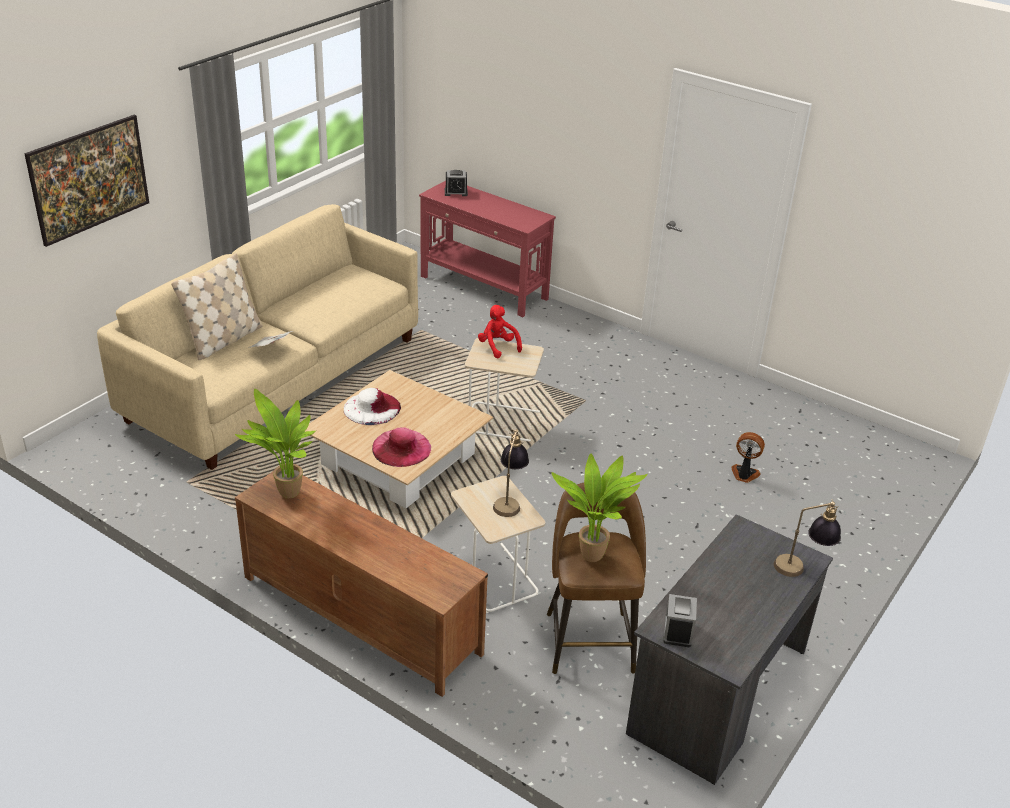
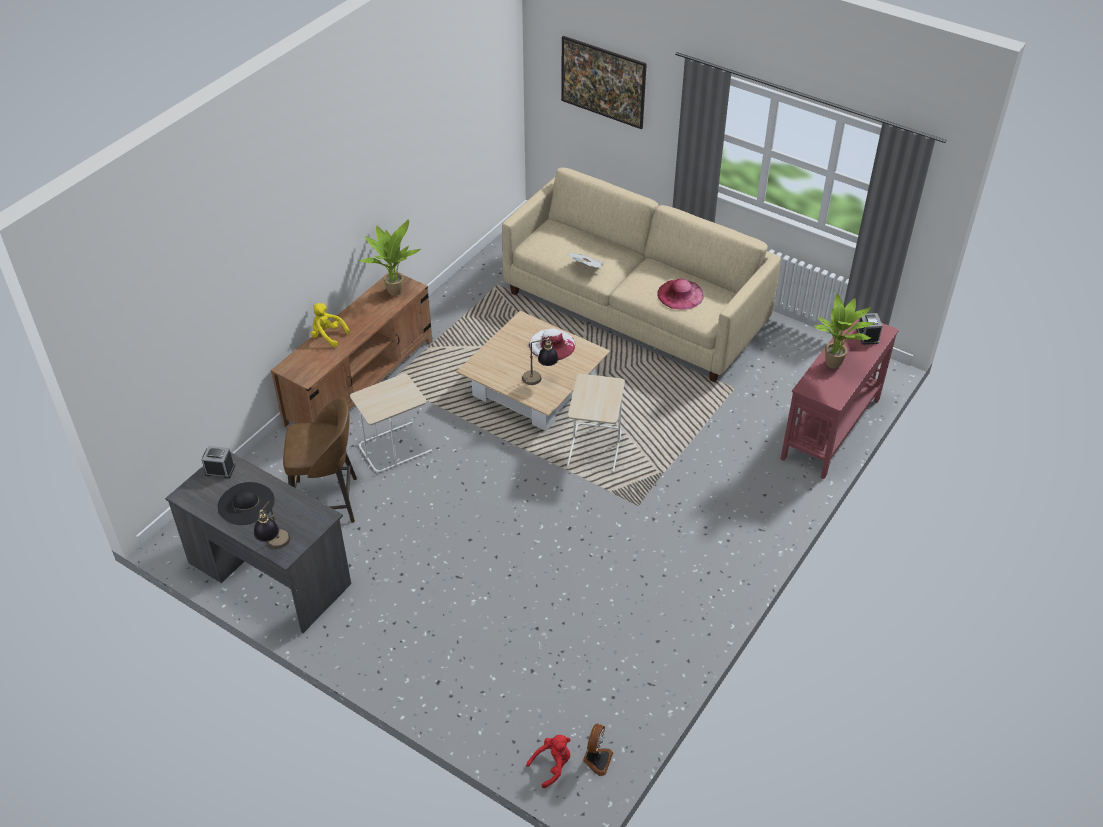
camera: 90 degrees right, 10 degrees up
beige pillow [171,253,262,360] -> none
pink hat [372,427,431,467] -> pink hat moved to [657,279,704,310]
red plush toy [478,305,522,358] -> red plush toy moved to [526,735,570,788]
table lamp [493,429,529,517] -> table lamp moved to [522,336,558,385]
potted plant [551,454,648,562] -> potted plant moved to [813,293,875,369]
fan [732,432,765,483] -> fan moved to [583,724,613,776]
none -> black hat [218,482,275,525]
none -> yellow plush toy [311,303,350,347]

